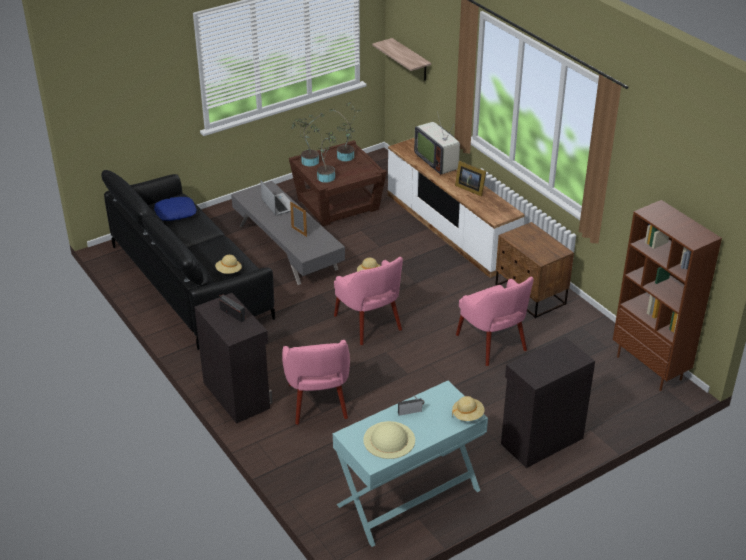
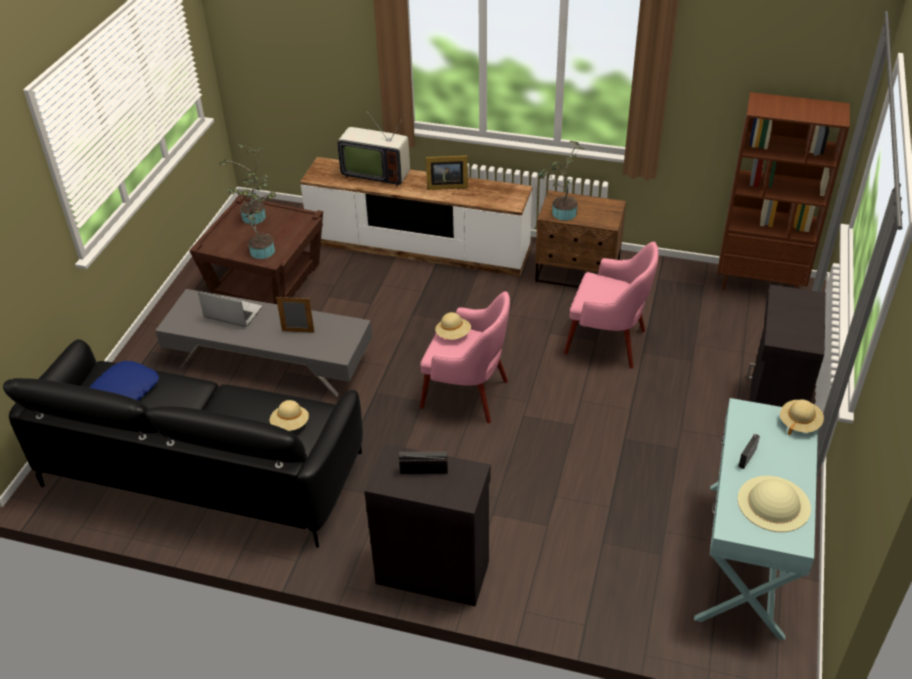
camera: 40 degrees left, 5 degrees up
pink armchair [282,340,350,425] -> none
potted plant [291,113,324,166] -> potted plant moved to [538,141,585,221]
shelf [372,38,431,81] -> none

